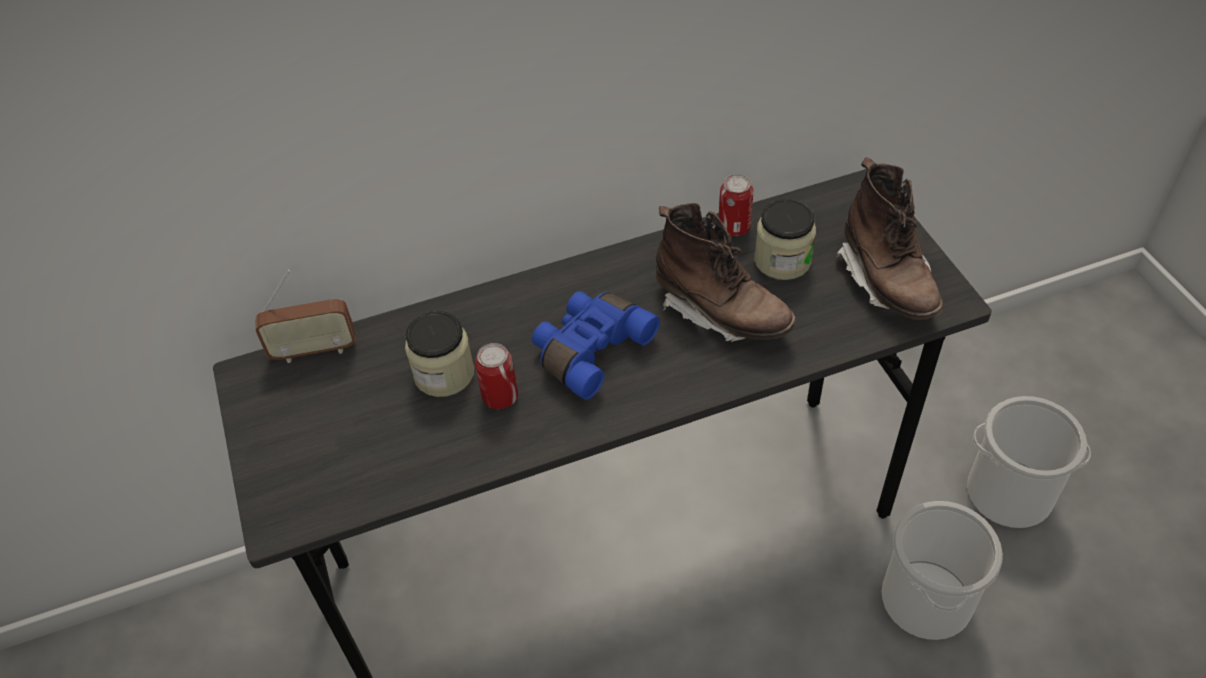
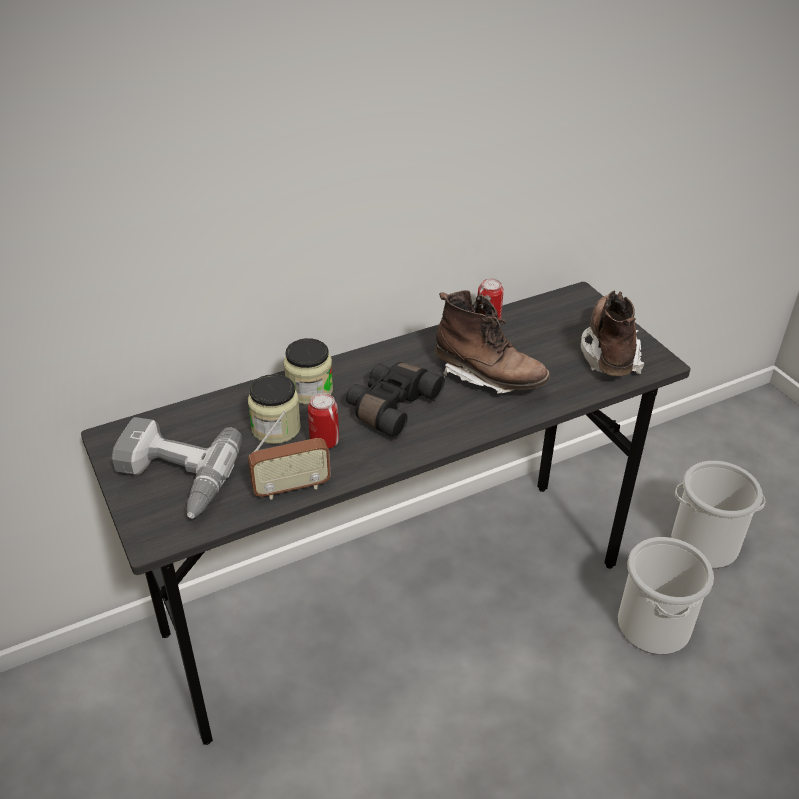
camera: 10 degrees left, 10 degrees down
radio [256,270,355,363] -> radio moved to [248,411,331,499]
blue binoculars [532,291,660,400] -> black binoculars [346,362,445,438]
jar [754,199,816,280] -> jar moved to [283,338,333,405]
brown boot [836,157,943,320] -> brown boot turned 150 degrees counterclockwise [581,291,644,376]
none -> power drill [112,417,242,518]

